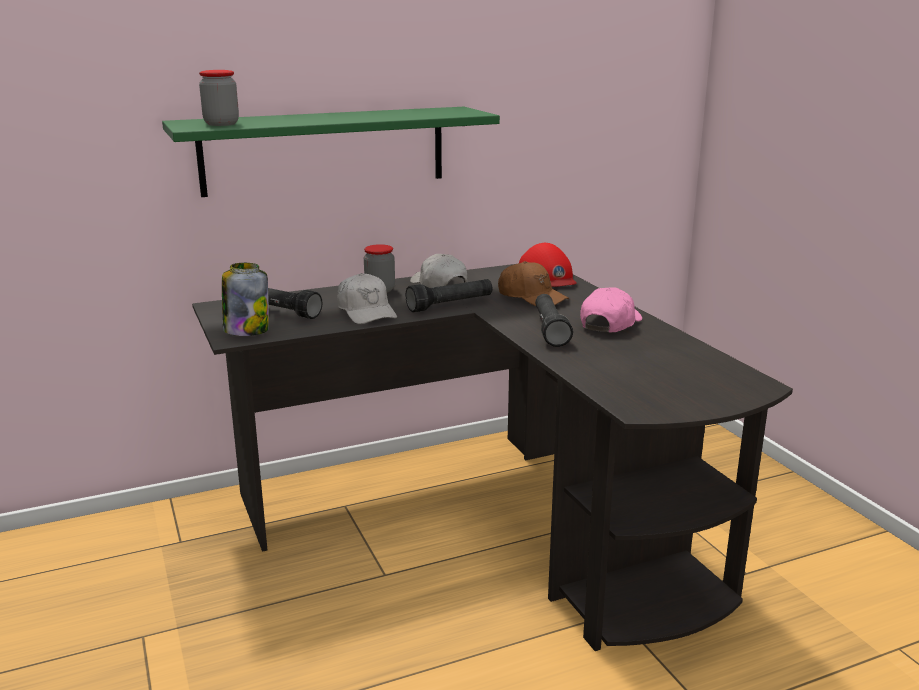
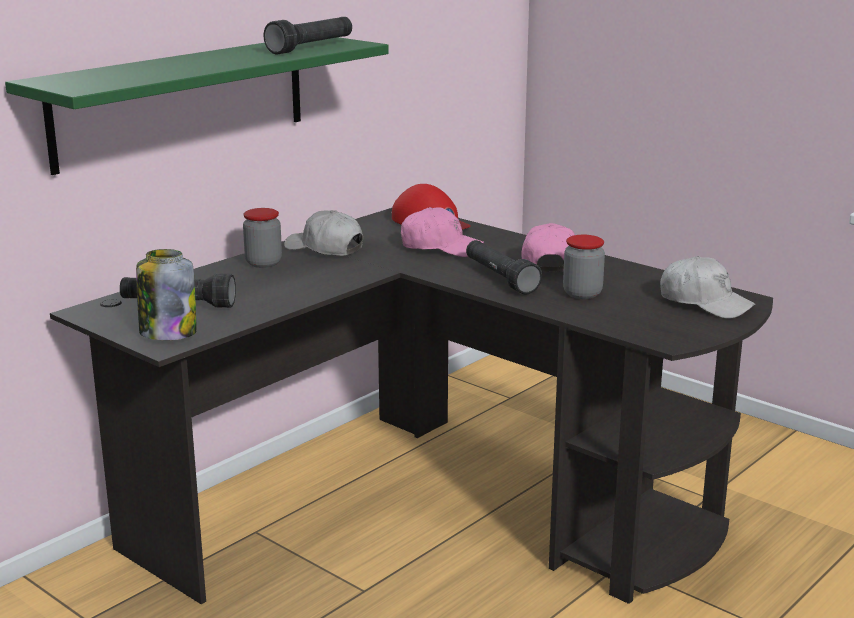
camera: 25 degrees left, 0 degrees up
jar [199,70,239,126] -> jar moved to [563,235,605,299]
white cap [337,273,397,324] -> white cap moved to [660,256,755,319]
black flashlight [406,279,493,313] -> black flashlight moved to [263,17,352,55]
brown cap [498,261,569,306] -> pink cap [401,207,484,257]

